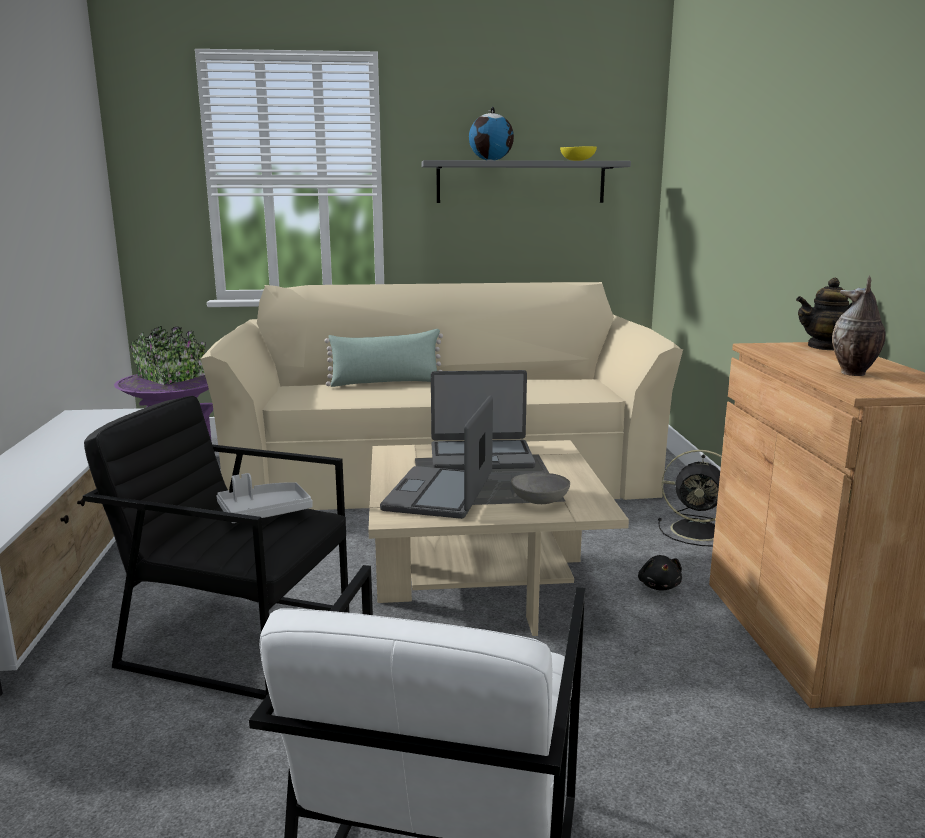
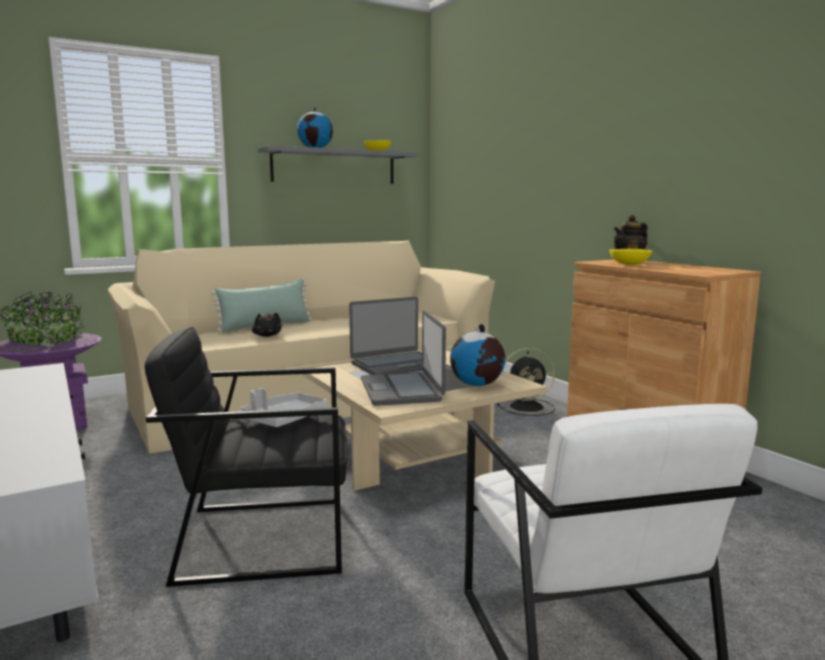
camera: 25 degrees left, 5 degrees down
grey bowl [511,473,570,504] -> globe [450,324,505,386]
black plush toy [638,555,682,591] -> black plush toy moved to [252,313,281,337]
vase [832,276,885,376] -> none
none -> yellow bowl [609,249,652,265]

